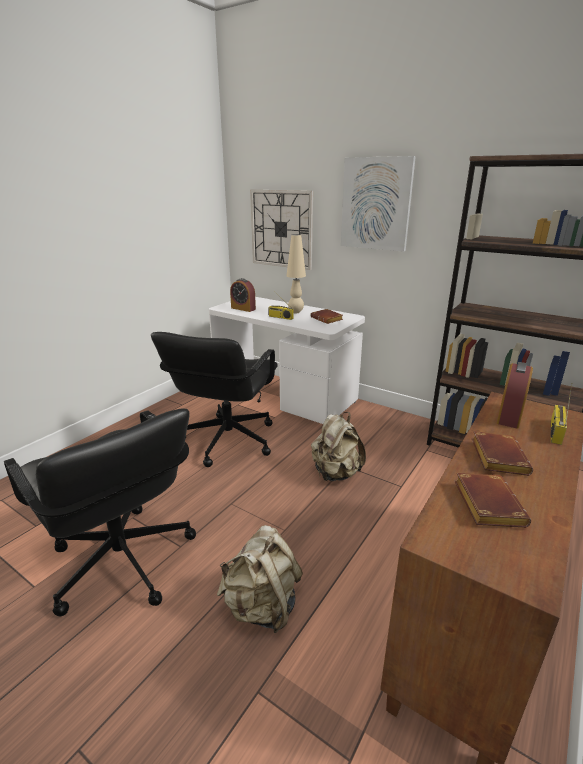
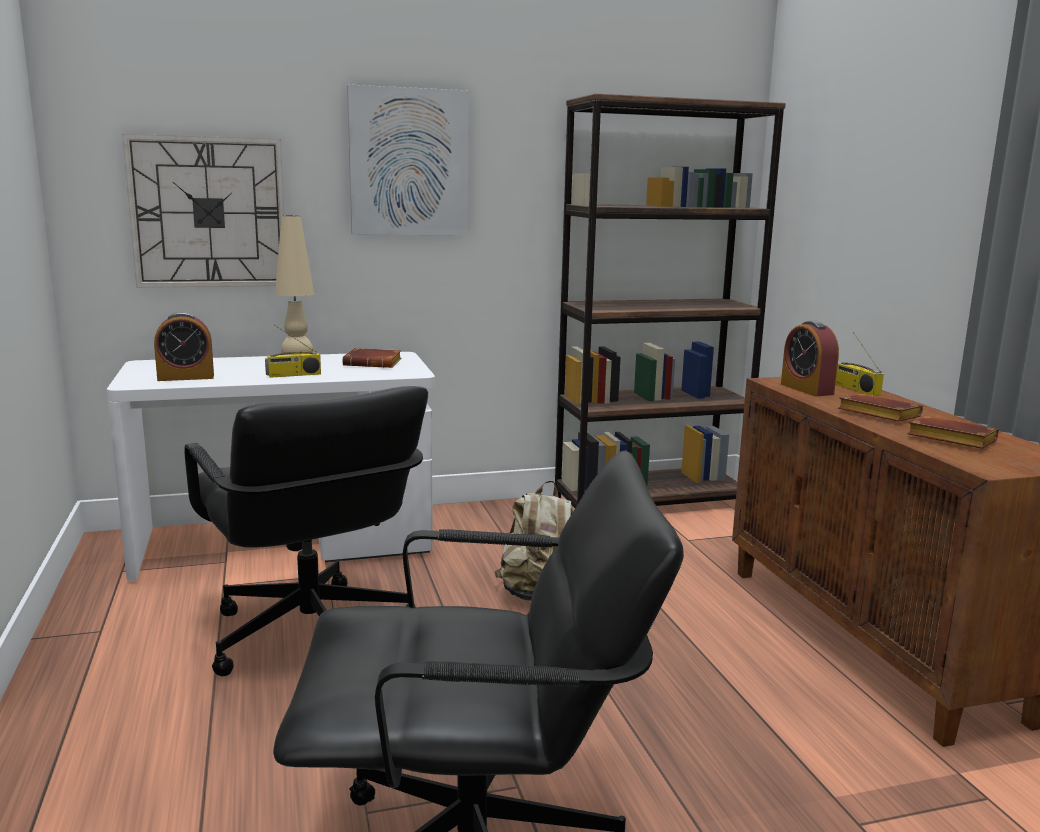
camera: 50 degrees left, 10 degrees down
beige backpack [217,525,303,633] -> none

